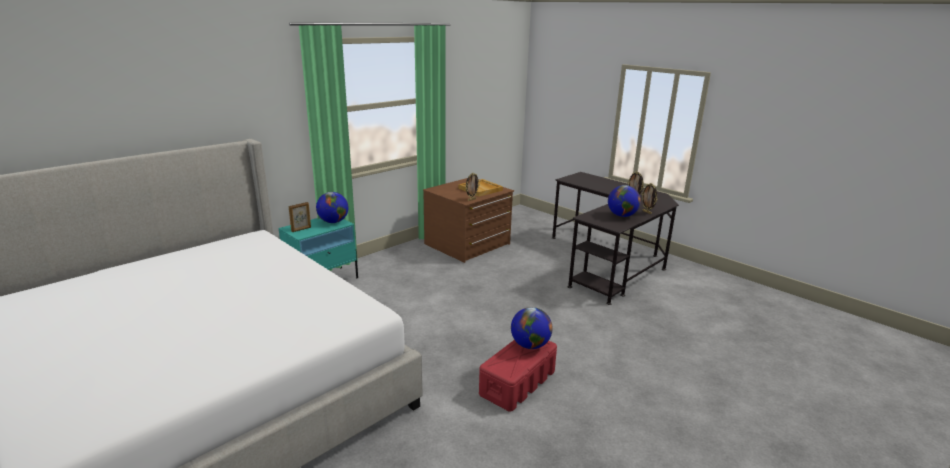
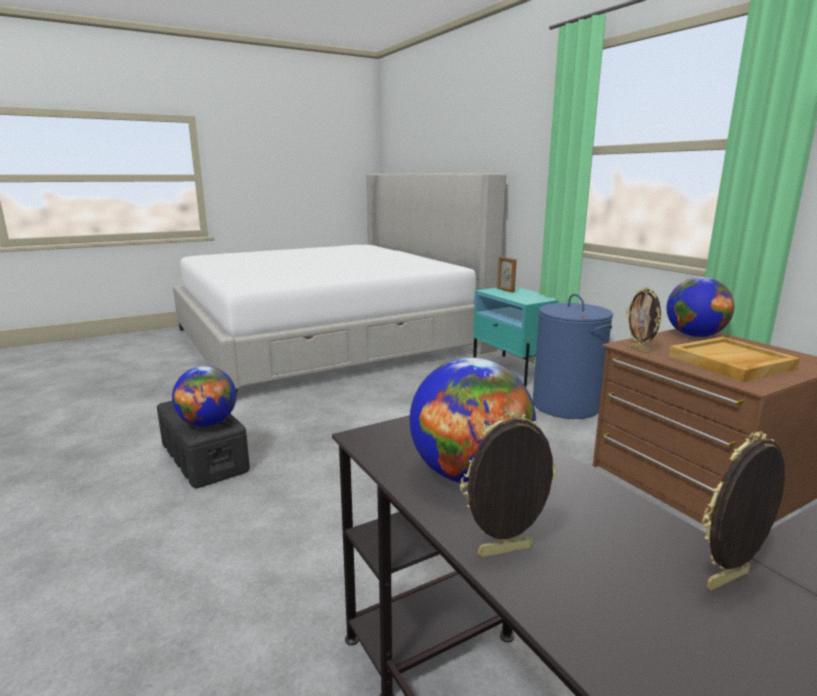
camera: 105 degrees right, 5 degrees down
globe [316,192,349,223] -> globe moved to [666,277,734,337]
red storage box [479,340,557,412] -> black storage box [157,401,250,488]
none -> blue laundry basket [533,294,613,419]

